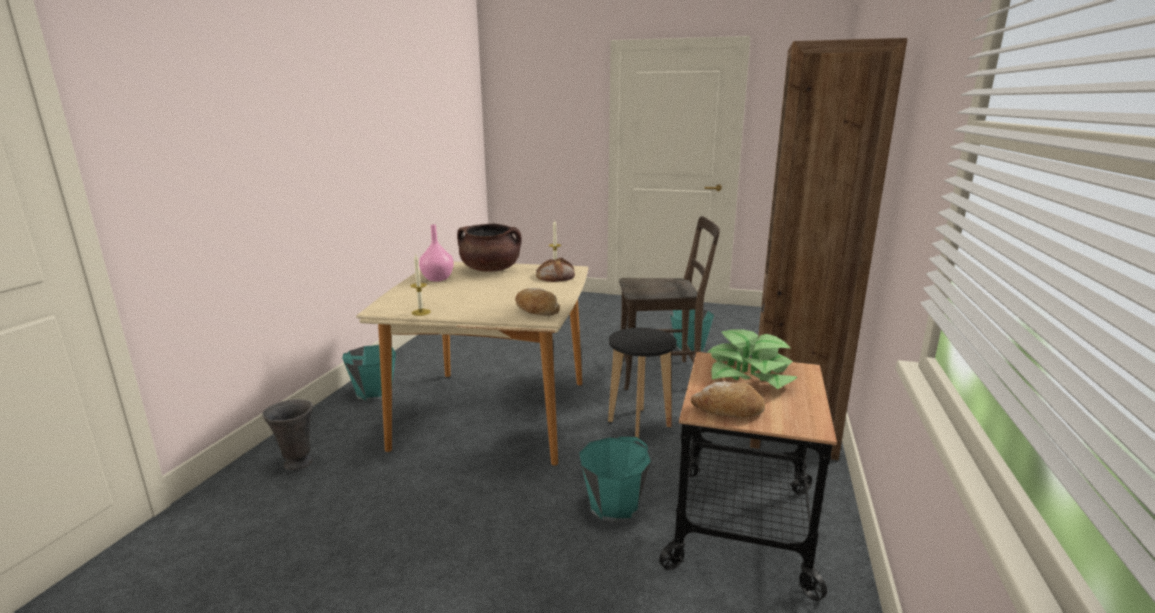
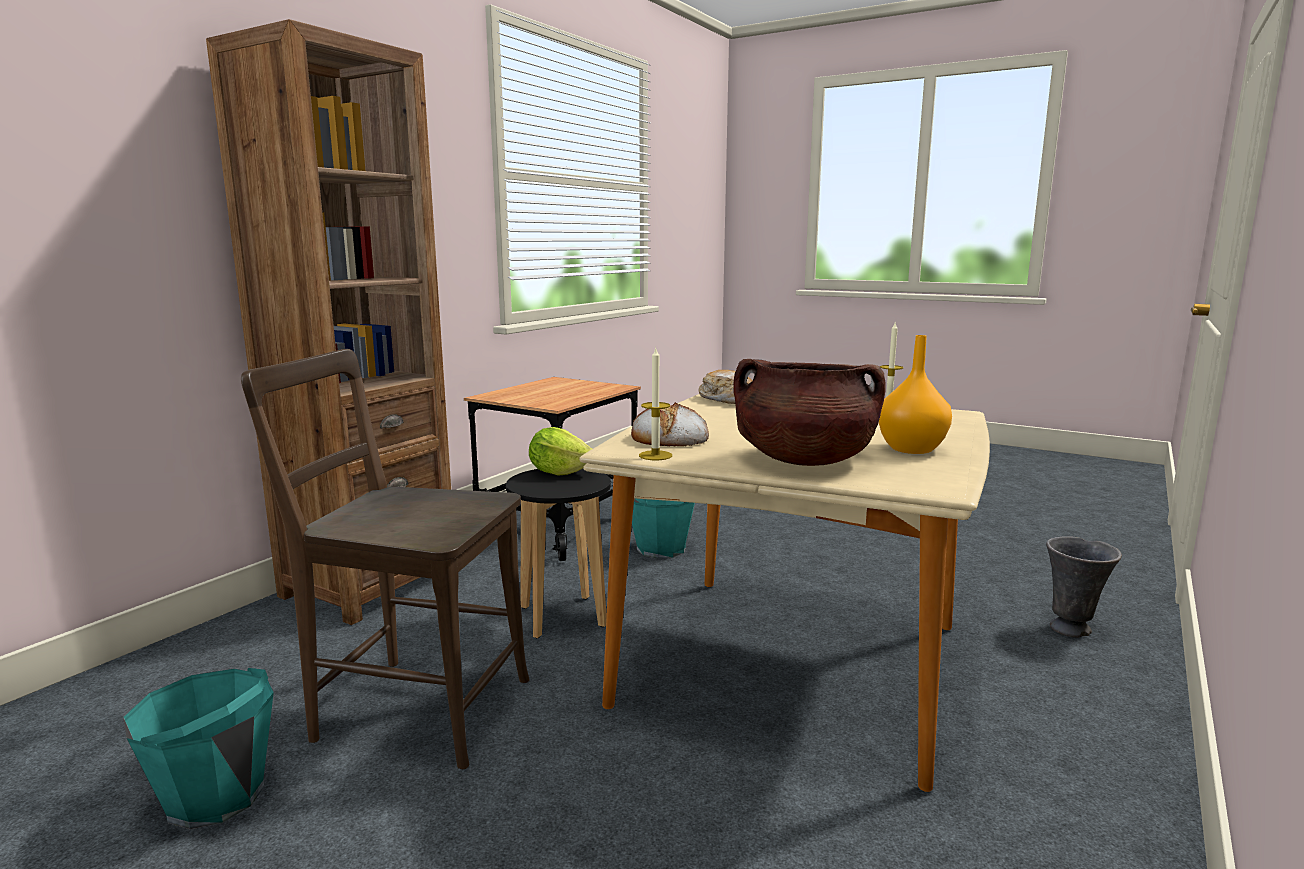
camera: 165 degrees left, 5 degrees down
turquoise bucket [342,345,396,401] -> none
pink vase [419,225,454,282] -> orange vase [879,335,952,454]
bread [690,381,765,418] -> none
potted plant [708,329,797,389] -> none
none -> lettuce [529,427,592,476]

